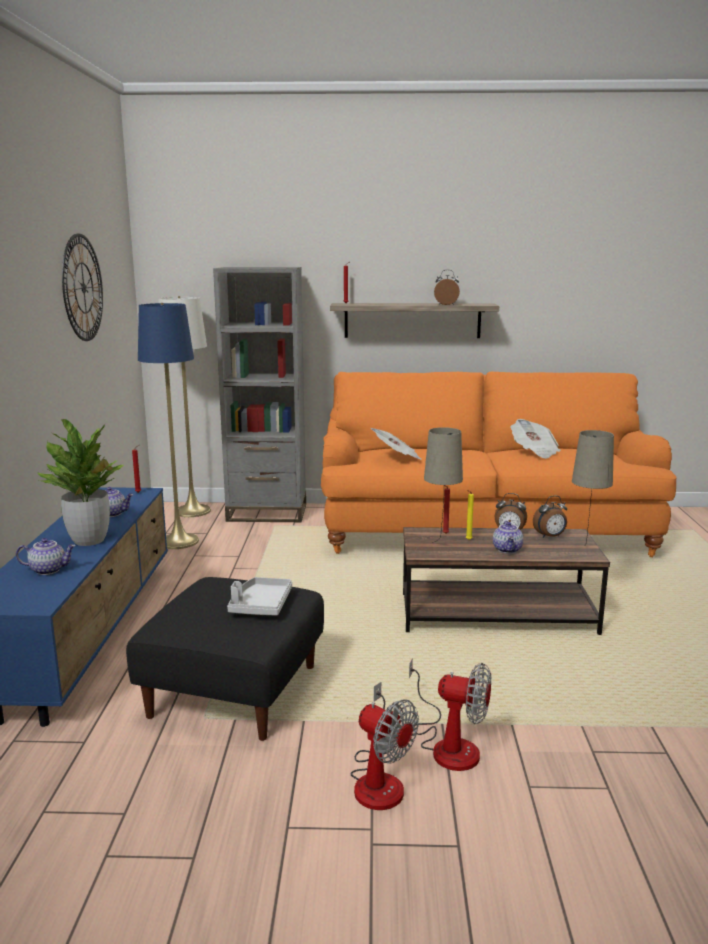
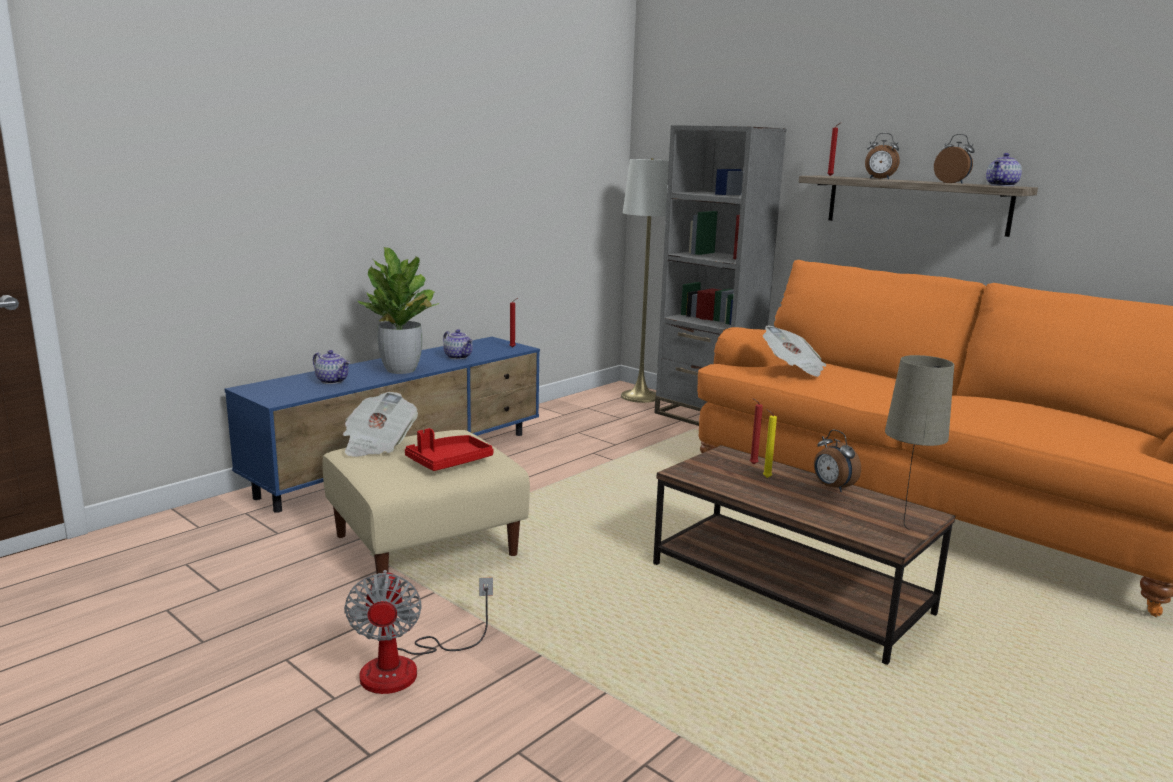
camera: 40 degrees right, 0 degrees up
wall clock [62,234,103,341] -> none
black ottoman [126,577,324,741] -> beige ottoman [322,430,530,574]
blue floor lamp [138,303,199,549] -> none
grey tray [227,577,292,616] -> red tray [405,428,493,471]
fan [409,658,491,771] -> none
beige table lamp [424,427,463,543] -> none
teapot [493,521,523,554] -> teapot moved to [986,153,1022,186]
newspaper [510,419,561,459] -> newspaper moved to [343,392,418,457]
alarm clock [533,496,567,538] -> alarm clock moved to [865,133,900,179]

